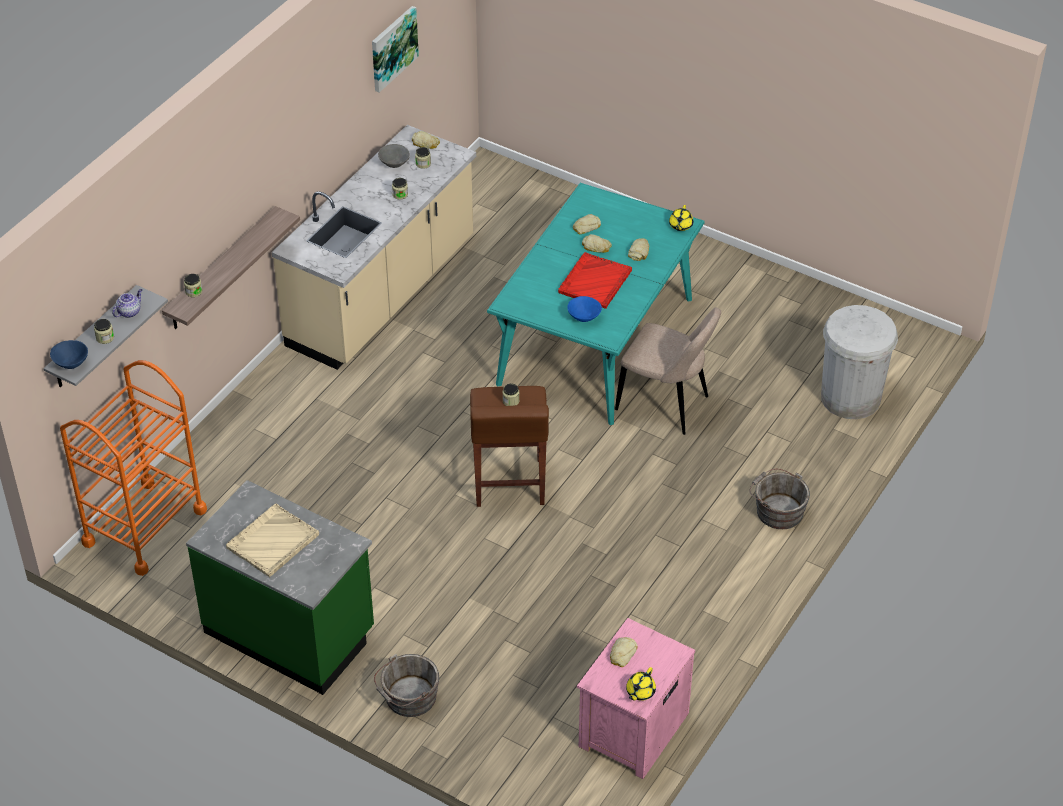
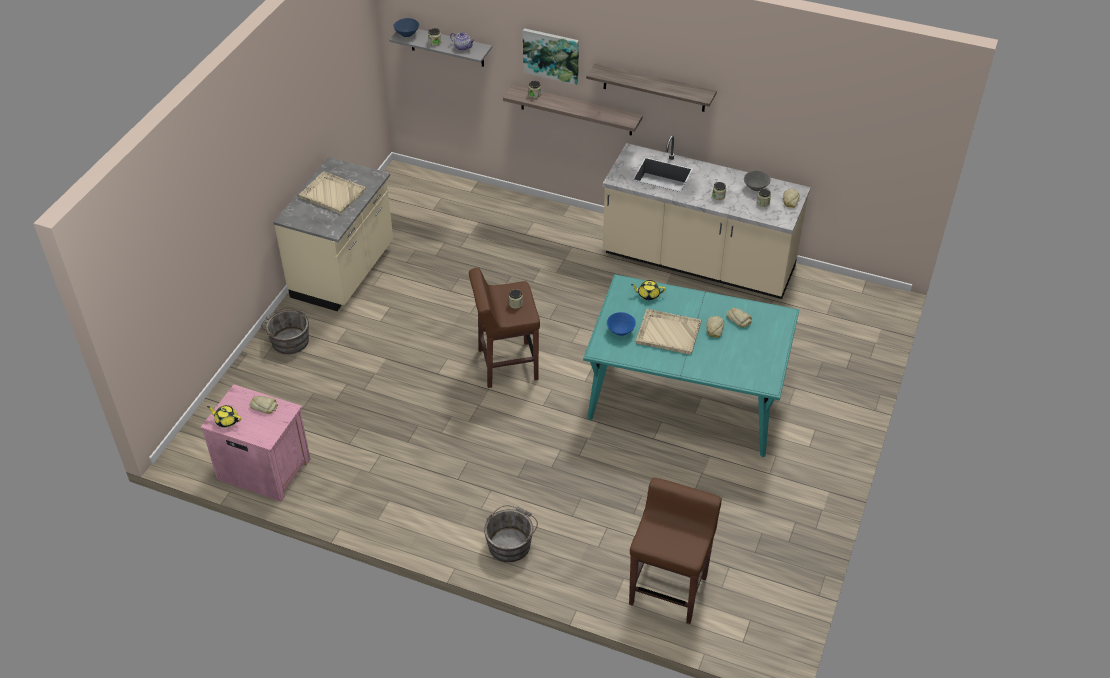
camera: 80 degrees right, 0 degrees up
orange cart [60,360,207,576] -> none
green counter [186,480,374,695] -> beige counter [273,157,393,311]
picture [372,6,419,93] -> picture moved to [523,28,579,85]
red tray [558,252,632,309] -> beige tray [636,309,701,355]
beige chair [615,308,721,435] -> none
bread [628,238,649,261] -> none
yellow teapot [669,205,693,231] -> yellow teapot moved to [631,280,666,300]
white trash can [821,305,898,419] -> brown stool [629,478,722,624]
none -> shelf [586,63,717,112]

